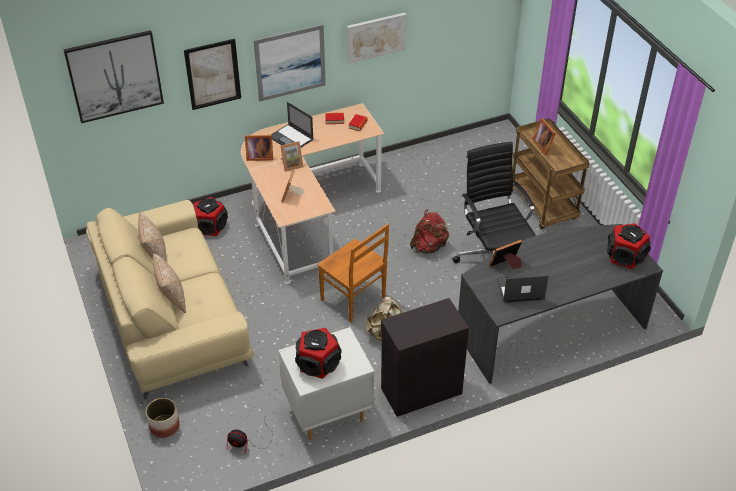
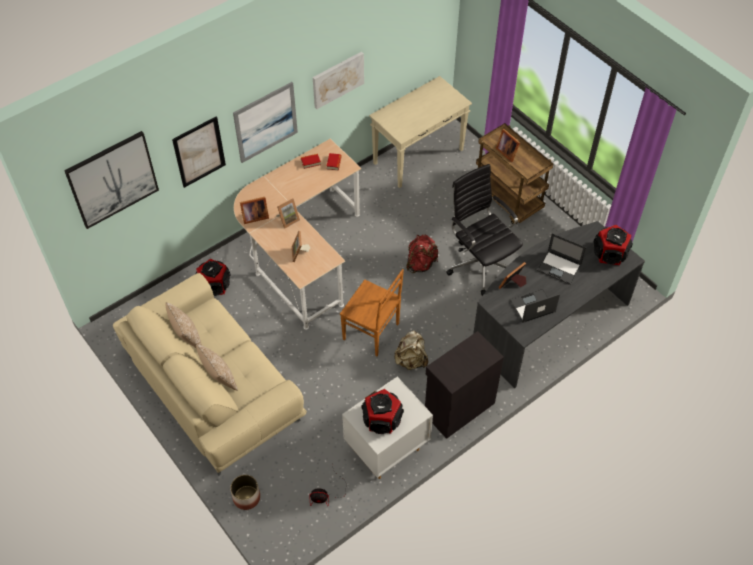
camera: 15 degrees left, 10 degrees up
laptop [271,102,314,147] -> laptop moved to [537,233,586,285]
none -> beige console table [369,76,472,188]

